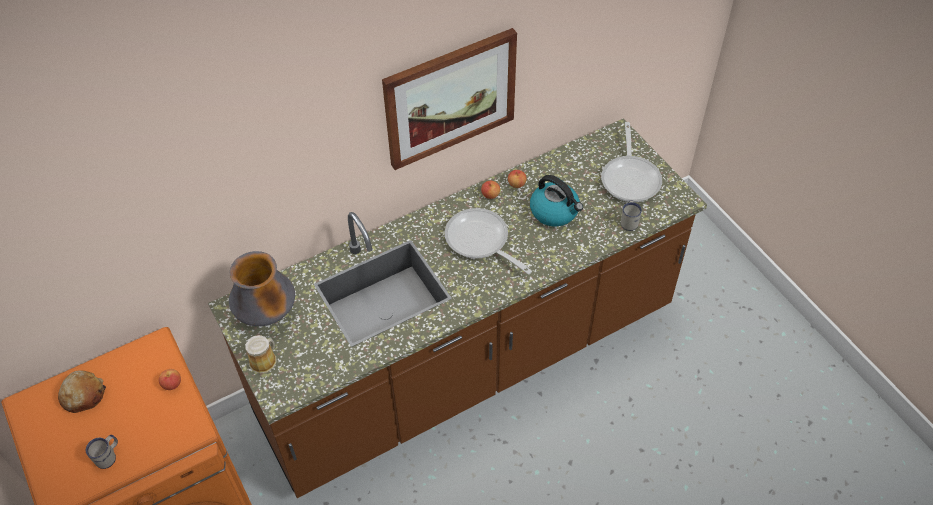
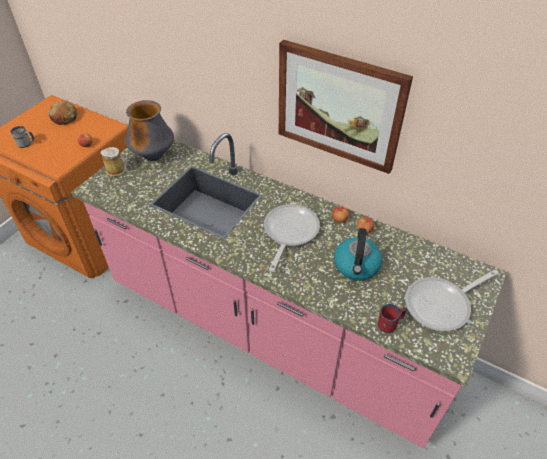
camera: 60 degrees right, 5 degrees down
brown counter [208,118,707,498] -> pink counter [71,133,507,448]
white mug [621,200,642,231] -> red mug [378,304,406,333]

